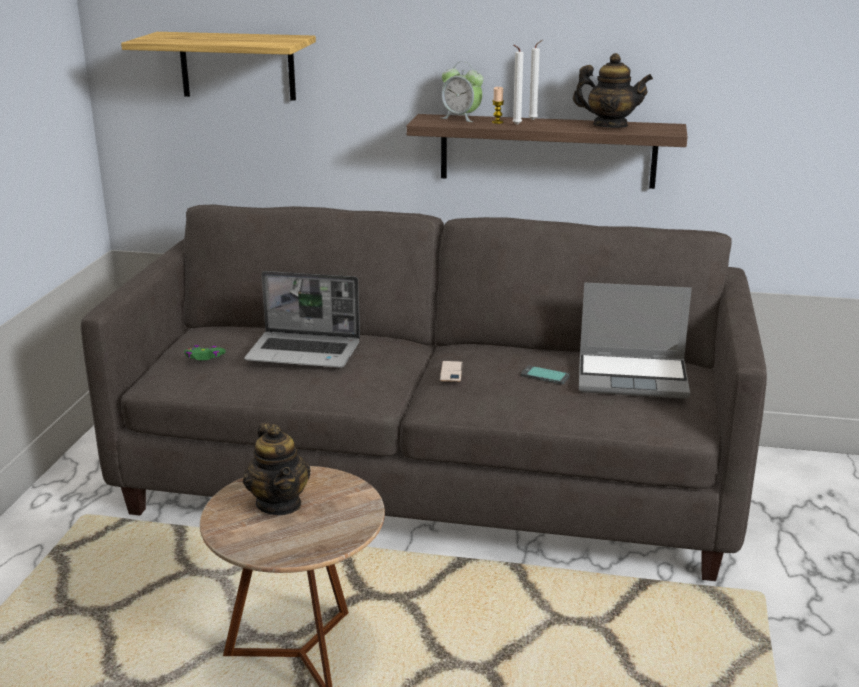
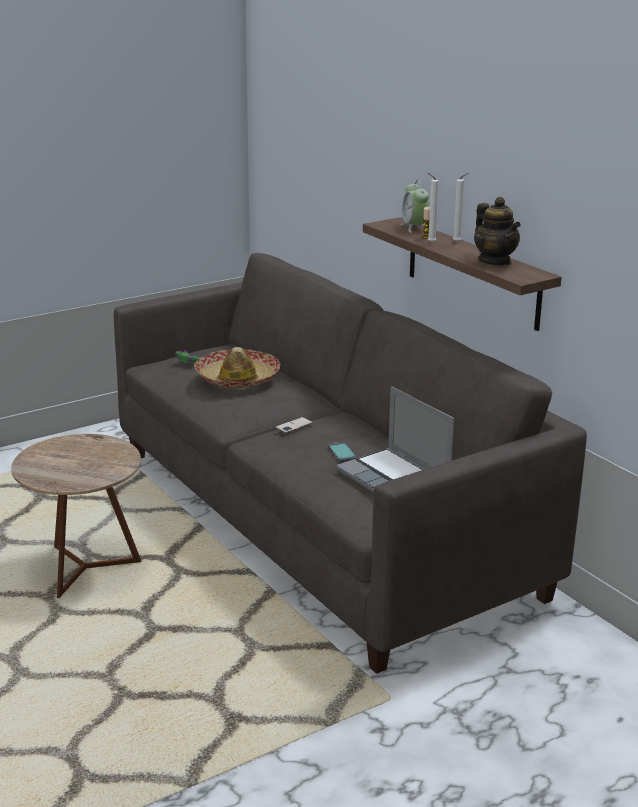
camera: 45 degrees right, 0 degrees up
shelf [121,32,316,101] -> none
teapot [243,423,311,515] -> none
laptop [244,271,360,368] -> hat [194,347,281,388]

